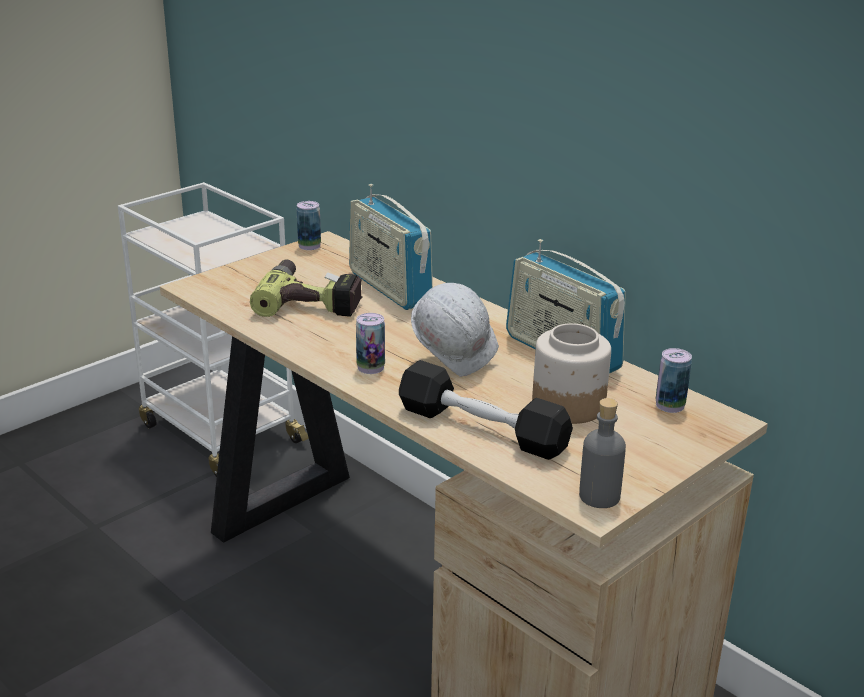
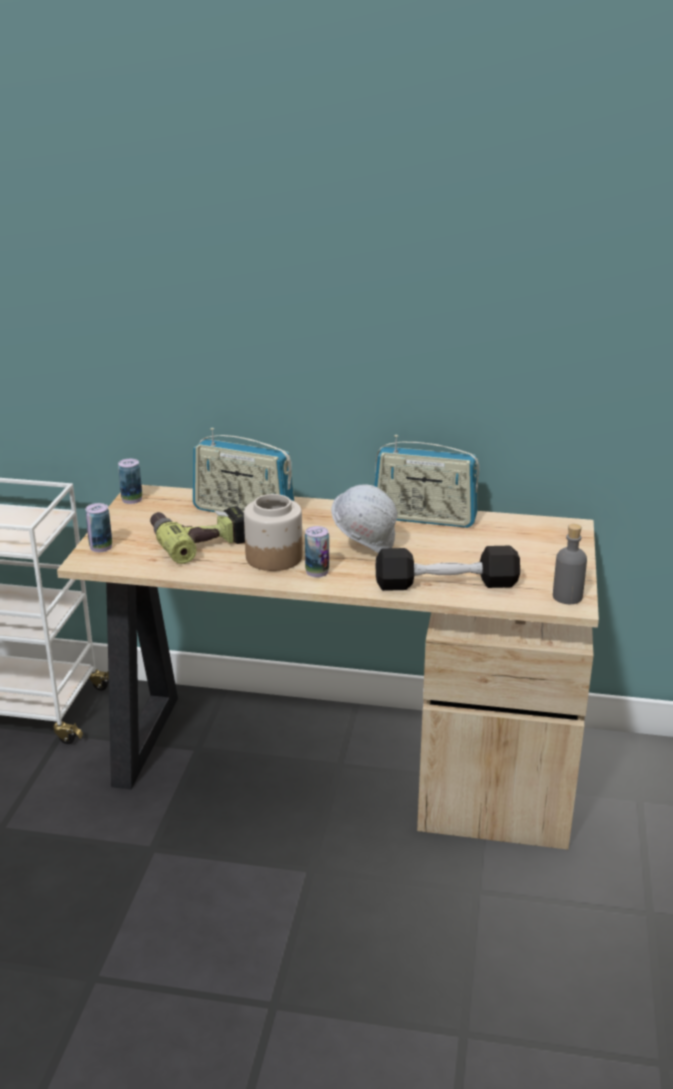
camera: 35 degrees left, 0 degrees up
jar [532,323,611,424] -> jar moved to [244,494,303,571]
can [656,348,692,413] -> can moved to [85,503,112,552]

